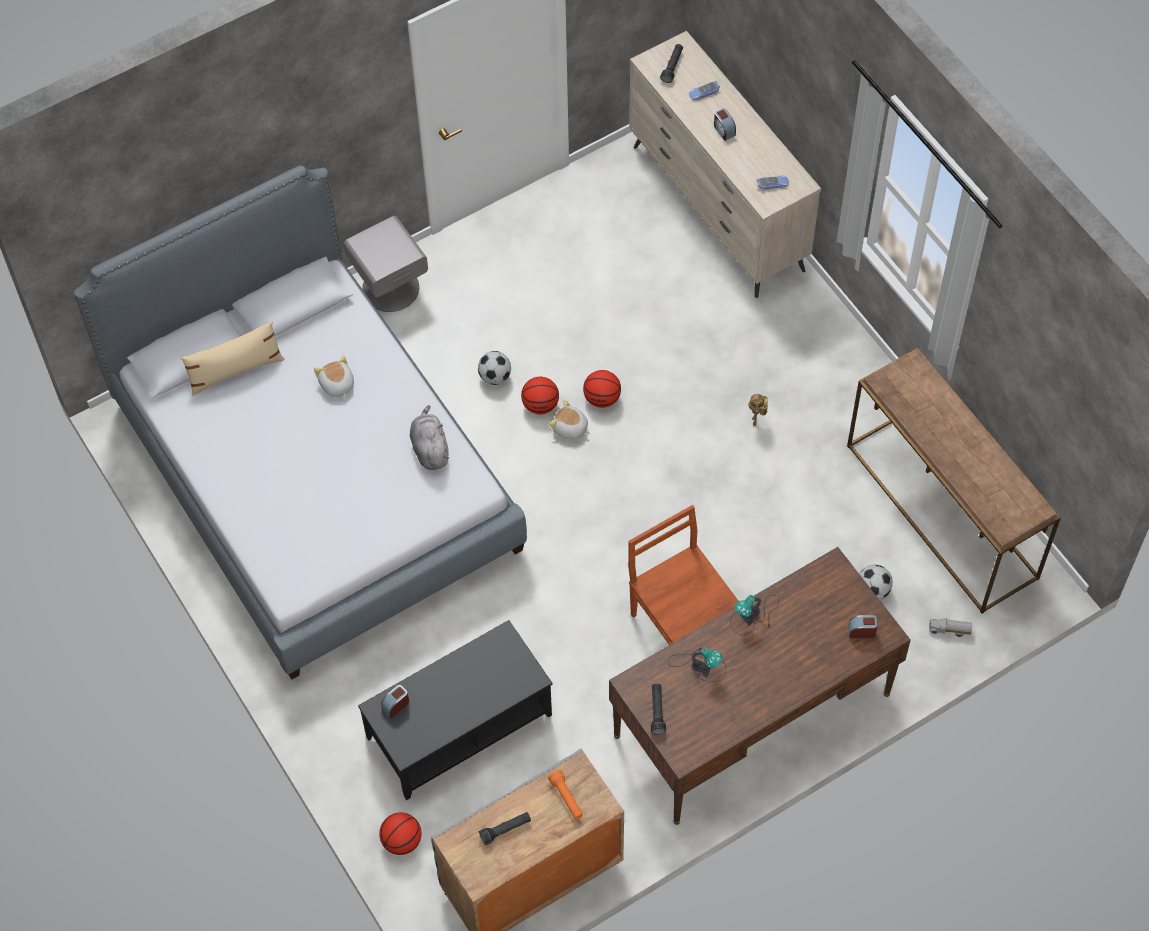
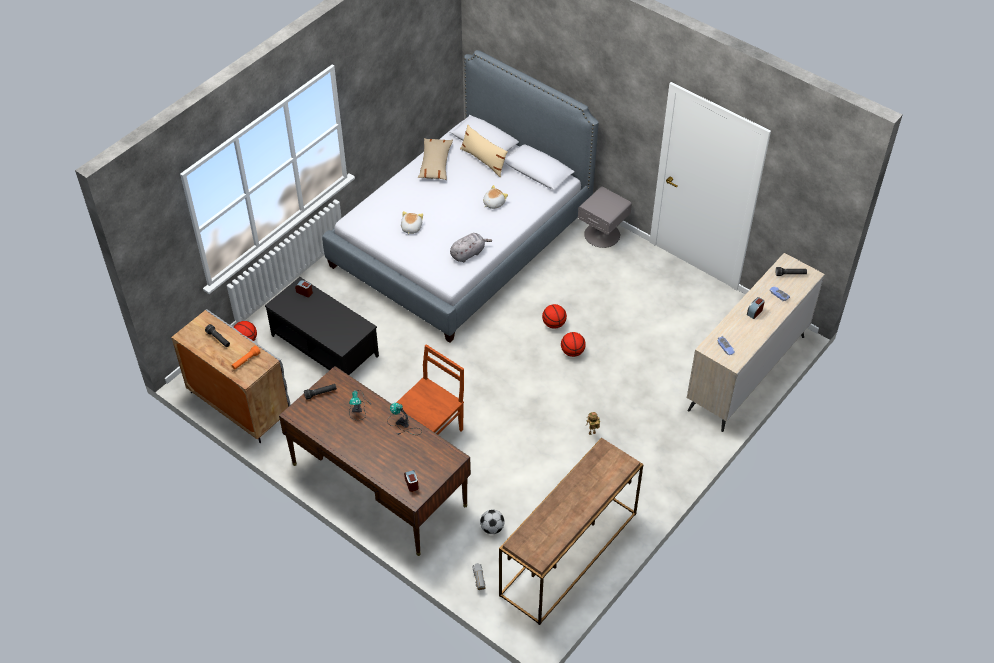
camera: 70 degrees right, 10 degrees down
football [478,351,511,385] -> none
plush toy [549,400,590,439] -> plush toy moved to [401,211,423,235]
none -> beige pillow [418,138,453,180]

